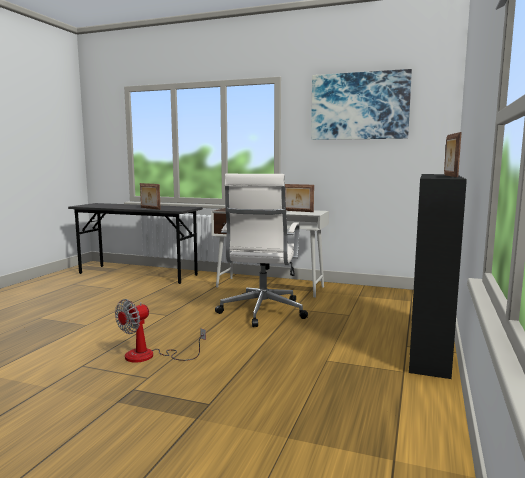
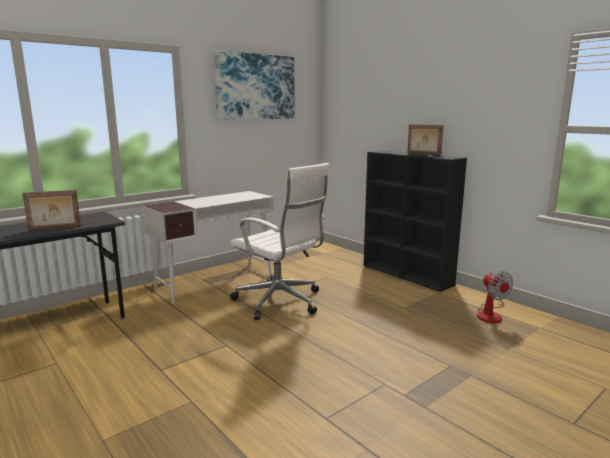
camera: 60 degrees left, 5 degrees up
fan [115,299,206,363] -> fan moved to [477,271,514,323]
picture frame [285,184,314,212] -> none

